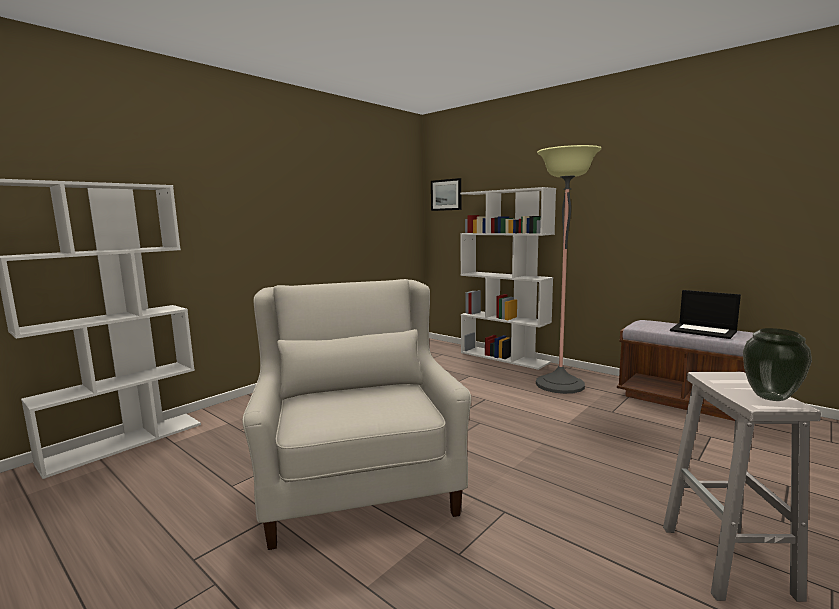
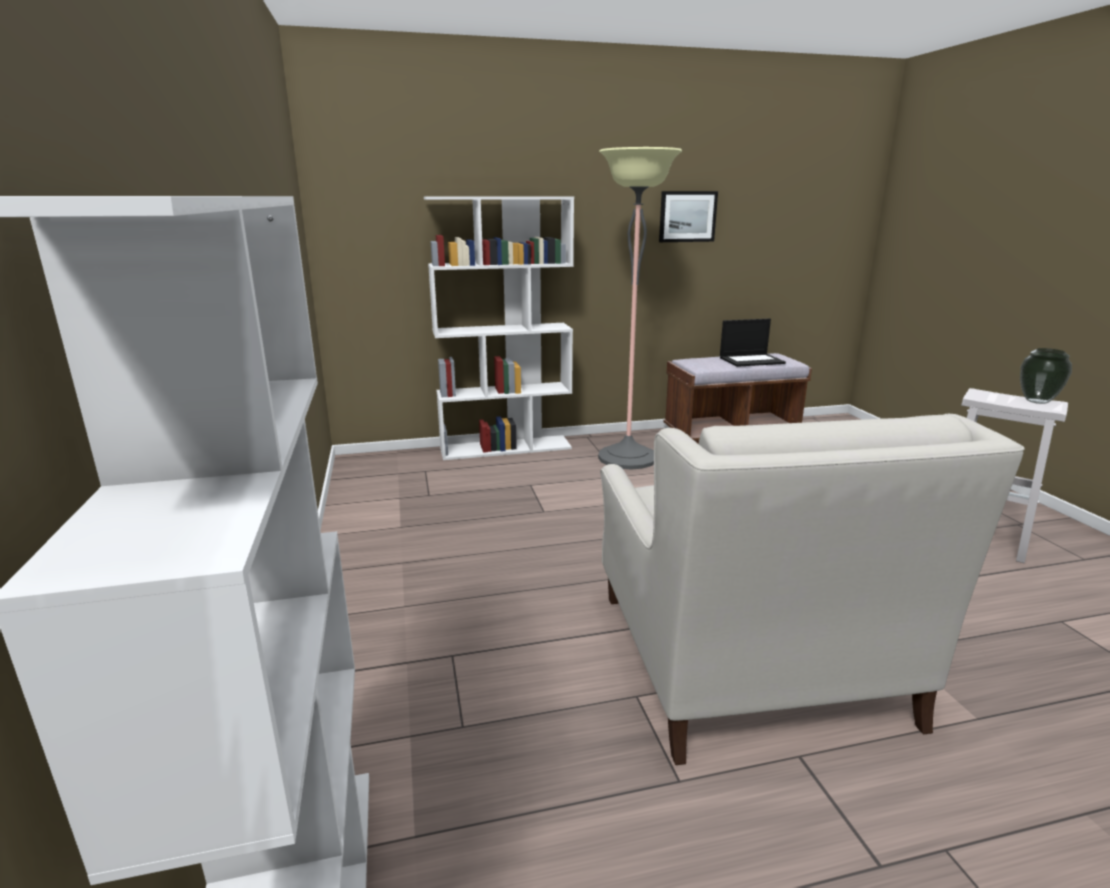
camera: 55 degrees left, 10 degrees up
white armchair [242,279,471,550] -> white armchair turned 120 degrees counterclockwise [600,414,1025,765]
picture [431,178,461,211] -> picture moved to [659,191,718,242]

